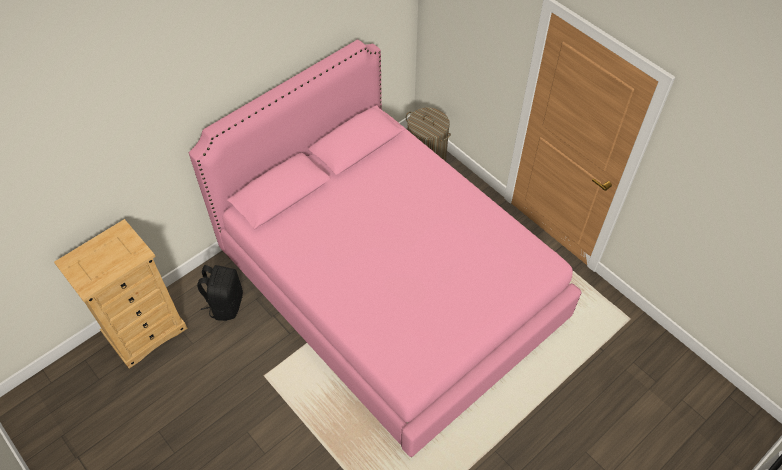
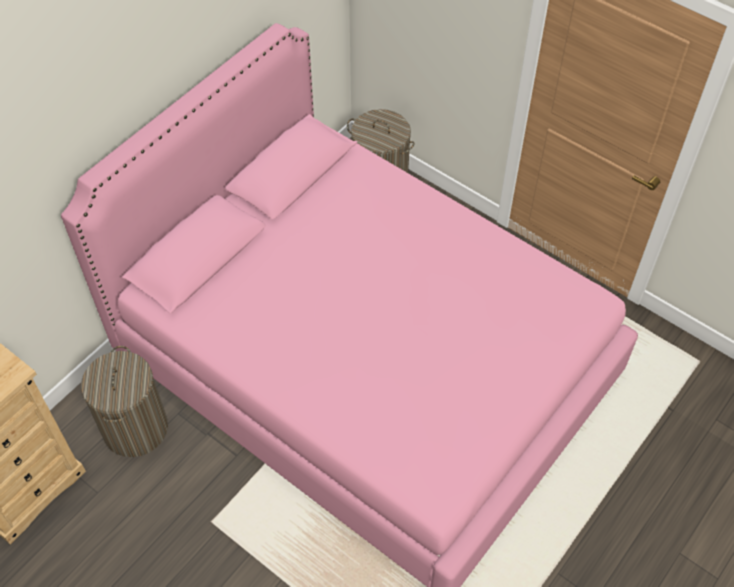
camera: 10 degrees left, 0 degrees up
black backpack [197,265,243,321] -> laundry basket [81,346,168,457]

